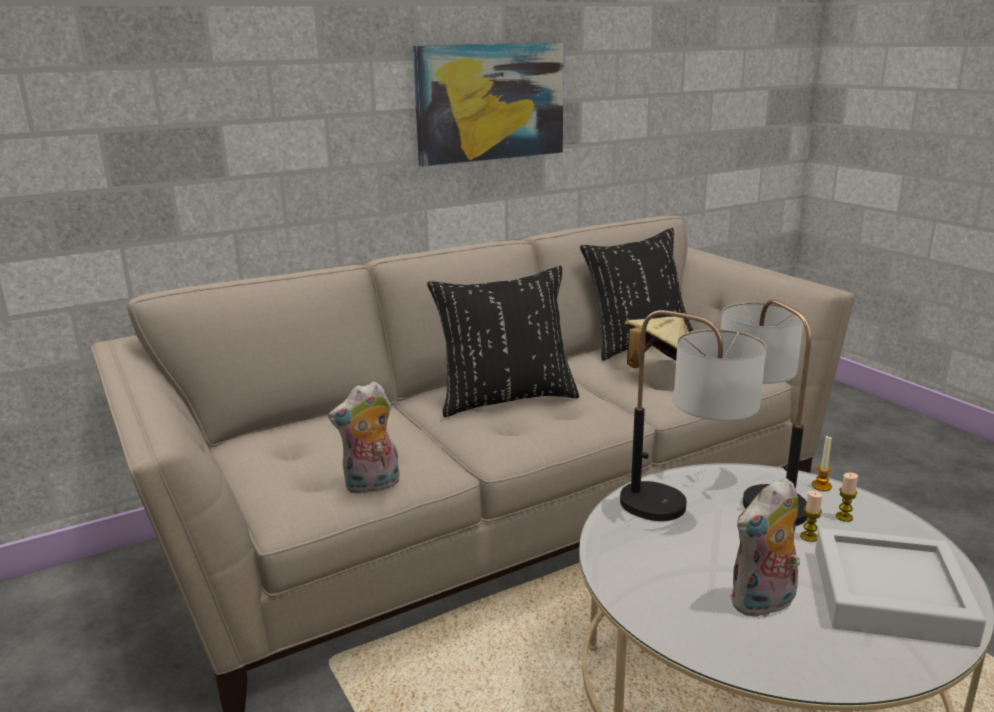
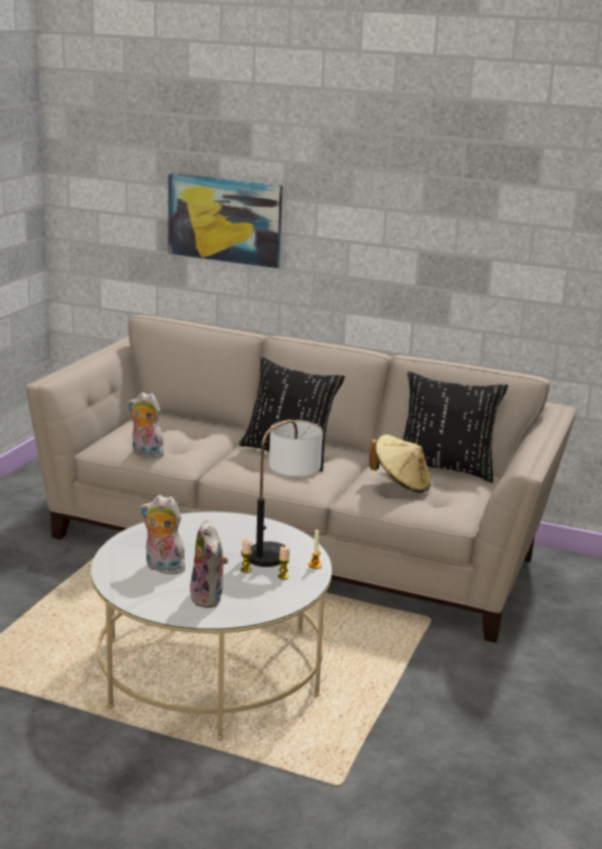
camera: 50 degrees right, 0 degrees up
picture [413,42,564,166] -> picture moved to [168,173,283,268]
table lamp [620,310,766,521] -> none
grey tray [815,528,986,647] -> plush toy [190,520,228,608]

